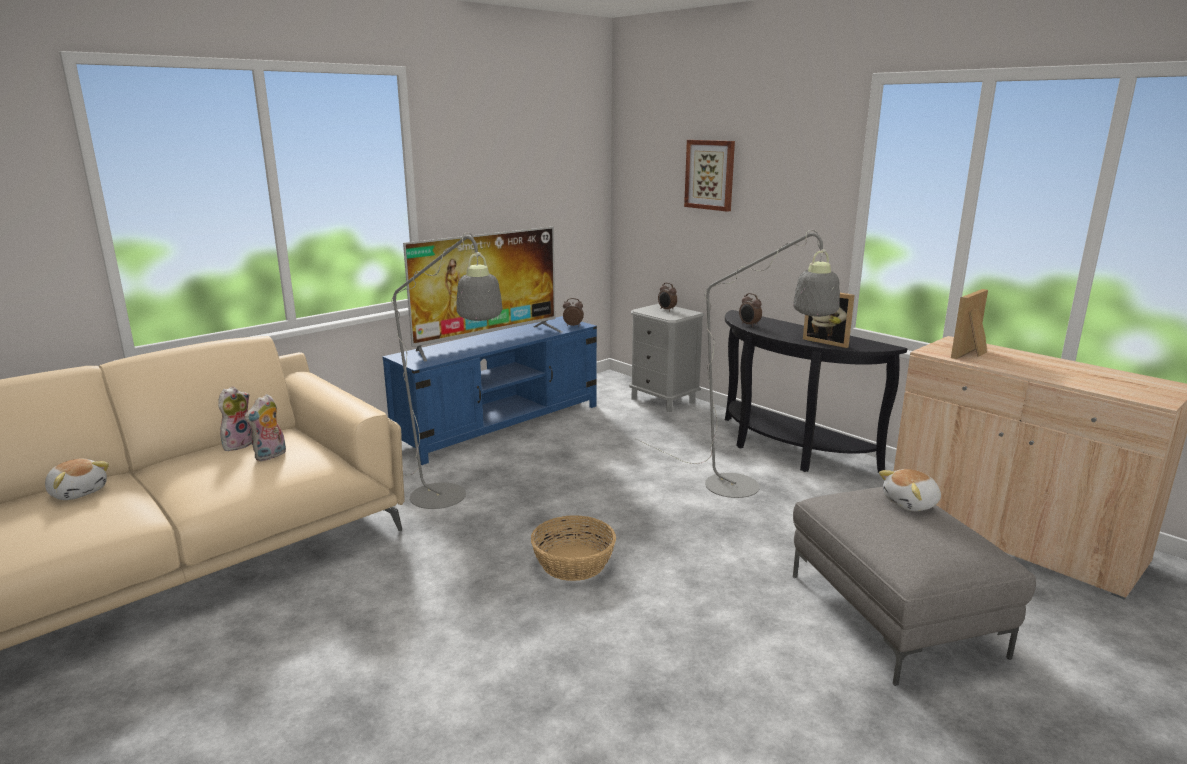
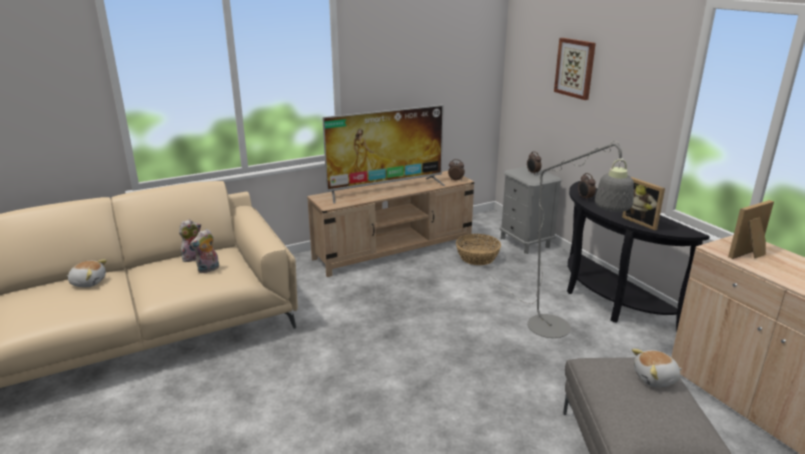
camera: 15 degrees right, 5 degrees up
plush toy [45,459,109,500] -> plush toy turned 45 degrees counterclockwise [67,259,107,287]
blue tv stand [382,316,597,465] -> beige tv stand [307,171,474,277]
grey floor lamp [391,232,503,509] -> none
basket [531,516,616,581] -> basket moved to [456,234,501,265]

